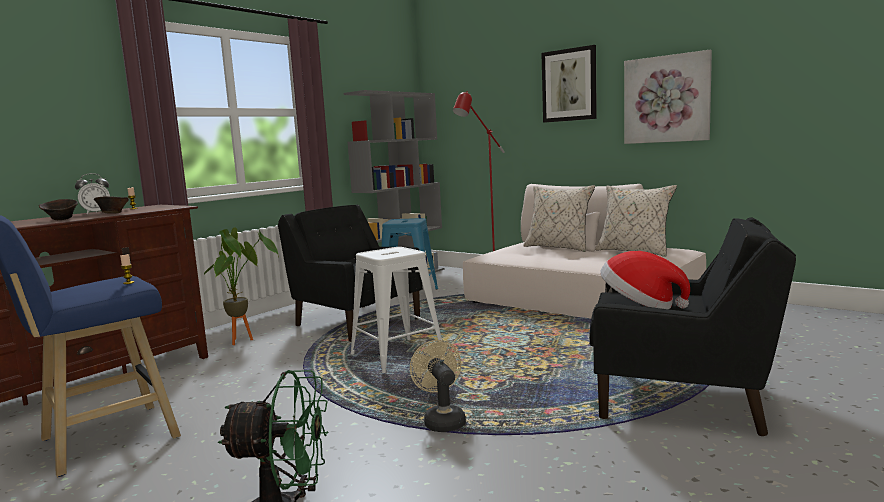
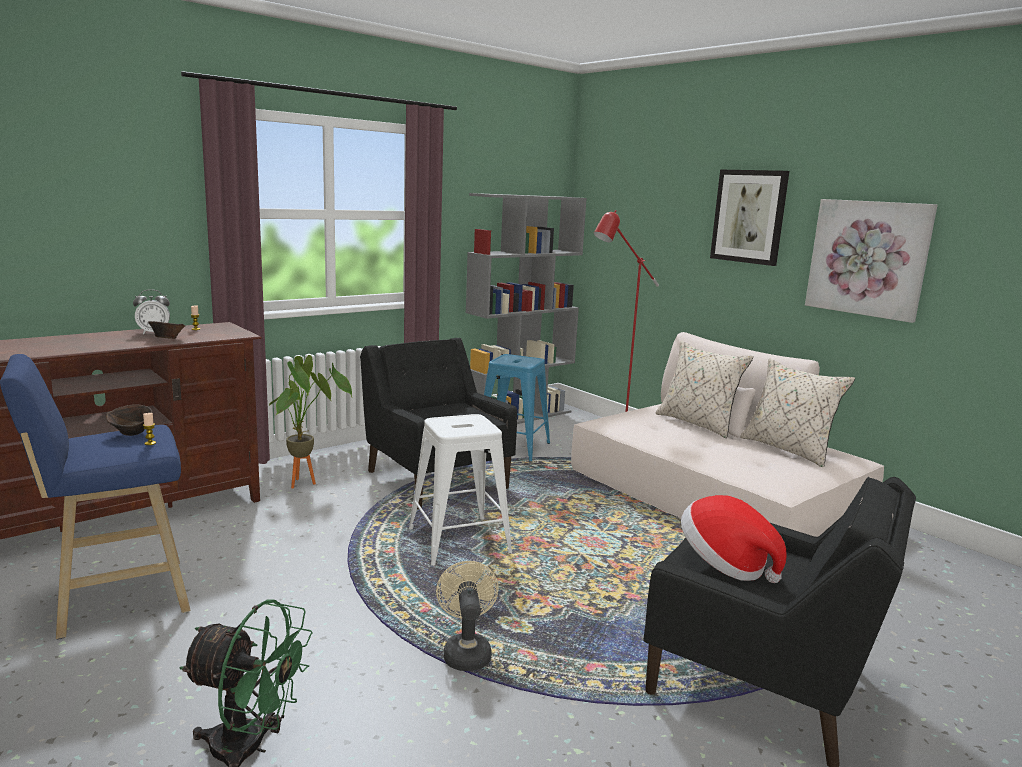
camera: 10 degrees right, 5 degrees up
brown bowl [39,199,78,220] -> brown bowl moved to [106,404,153,436]

